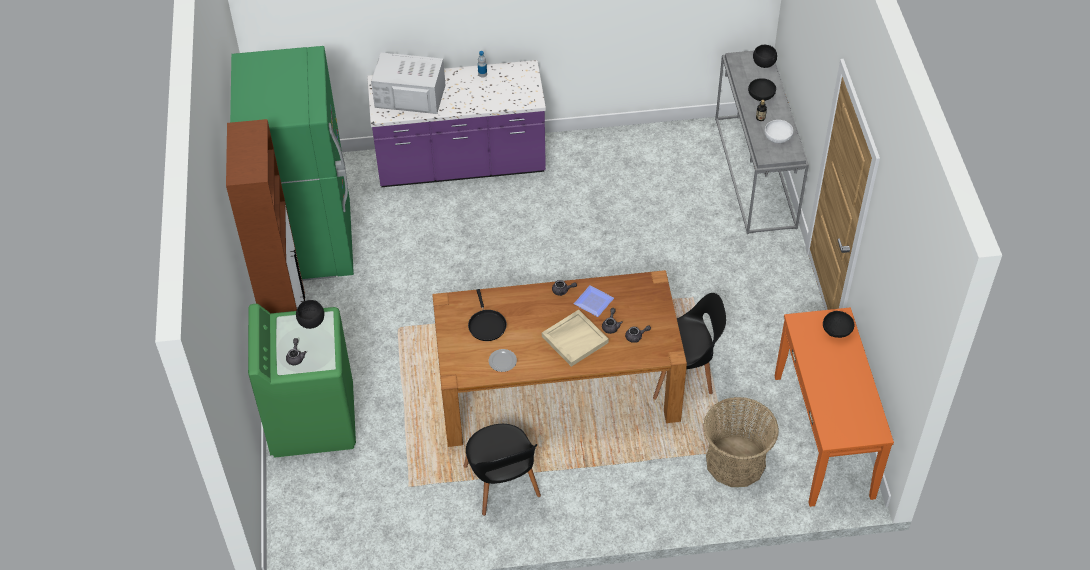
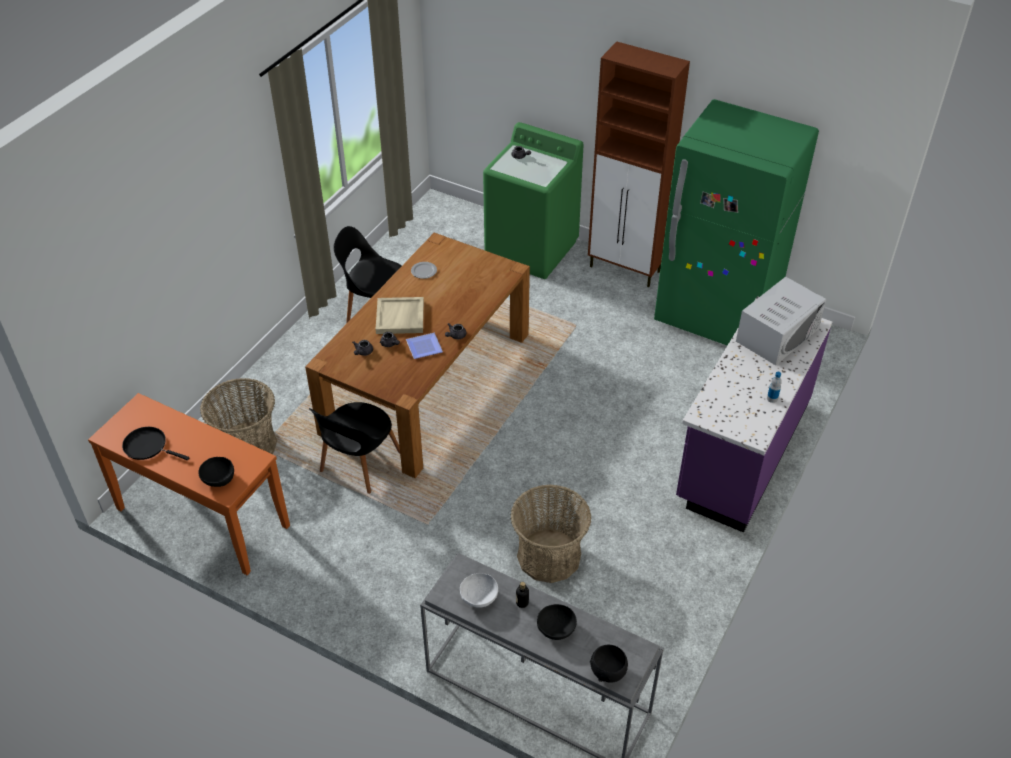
camera: 125 degrees right, 5 degrees down
black bowl [296,300,324,329] -> none
black frying pan [468,289,507,341] -> black frying pan moved to [122,427,189,460]
none -> basket [510,485,591,583]

